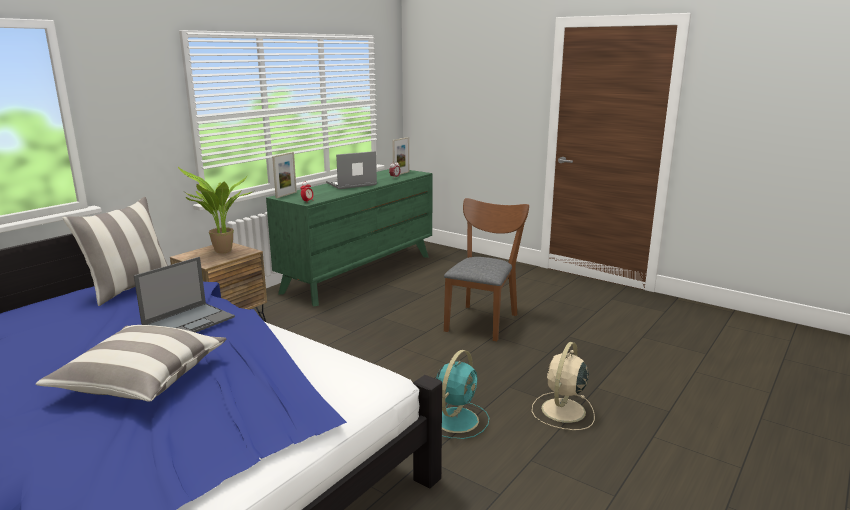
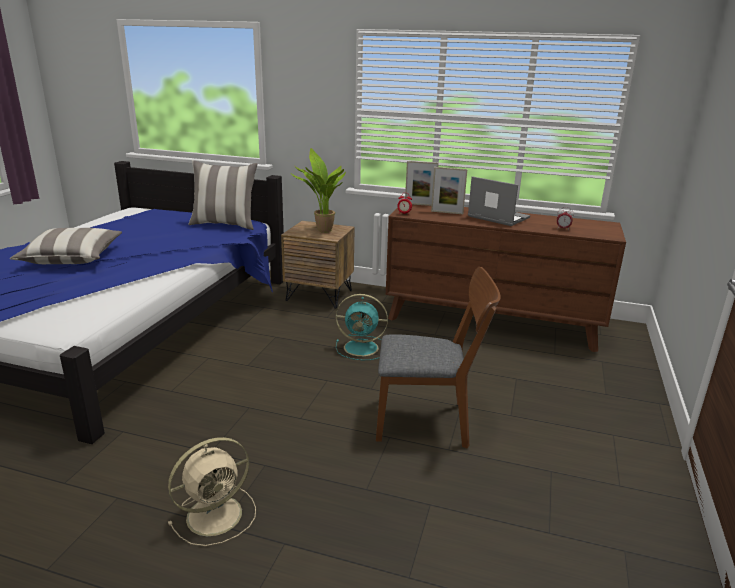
camera: 70 degrees right, 5 degrees up
laptop [134,257,235,333] -> none
green dresser [266,169,433,306] -> brown dresser [386,205,626,352]
picture frame [393,137,409,175] -> picture frame moved to [431,167,467,214]
turquoise fan [436,350,489,439] -> turquoise fan moved to [336,294,388,360]
beige fan [532,342,595,430] -> beige fan turned 135 degrees clockwise [168,437,256,546]

